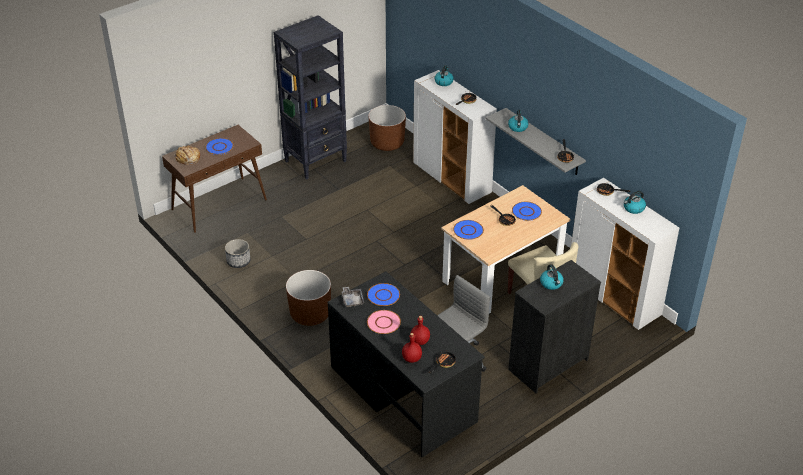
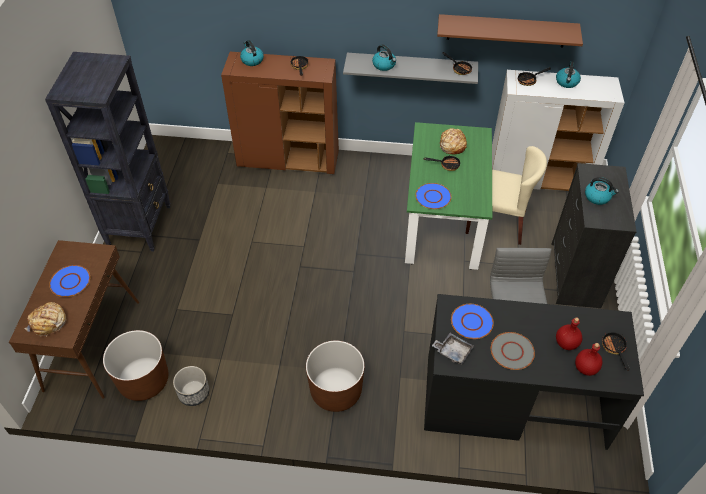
camera: 45 degrees left, 10 degrees up
pink plate [367,310,401,334] -> grey plate [491,332,535,370]
brown planter [368,105,406,151] -> brown planter moved to [103,330,168,401]
white cabinet [413,70,497,204] -> brown cabinet [221,52,339,174]
beige dining table [441,185,571,314] -> green dining table [405,122,492,270]
blue plate [512,202,542,221] -> bread [439,128,467,154]
none -> brown shelf [437,14,583,47]

